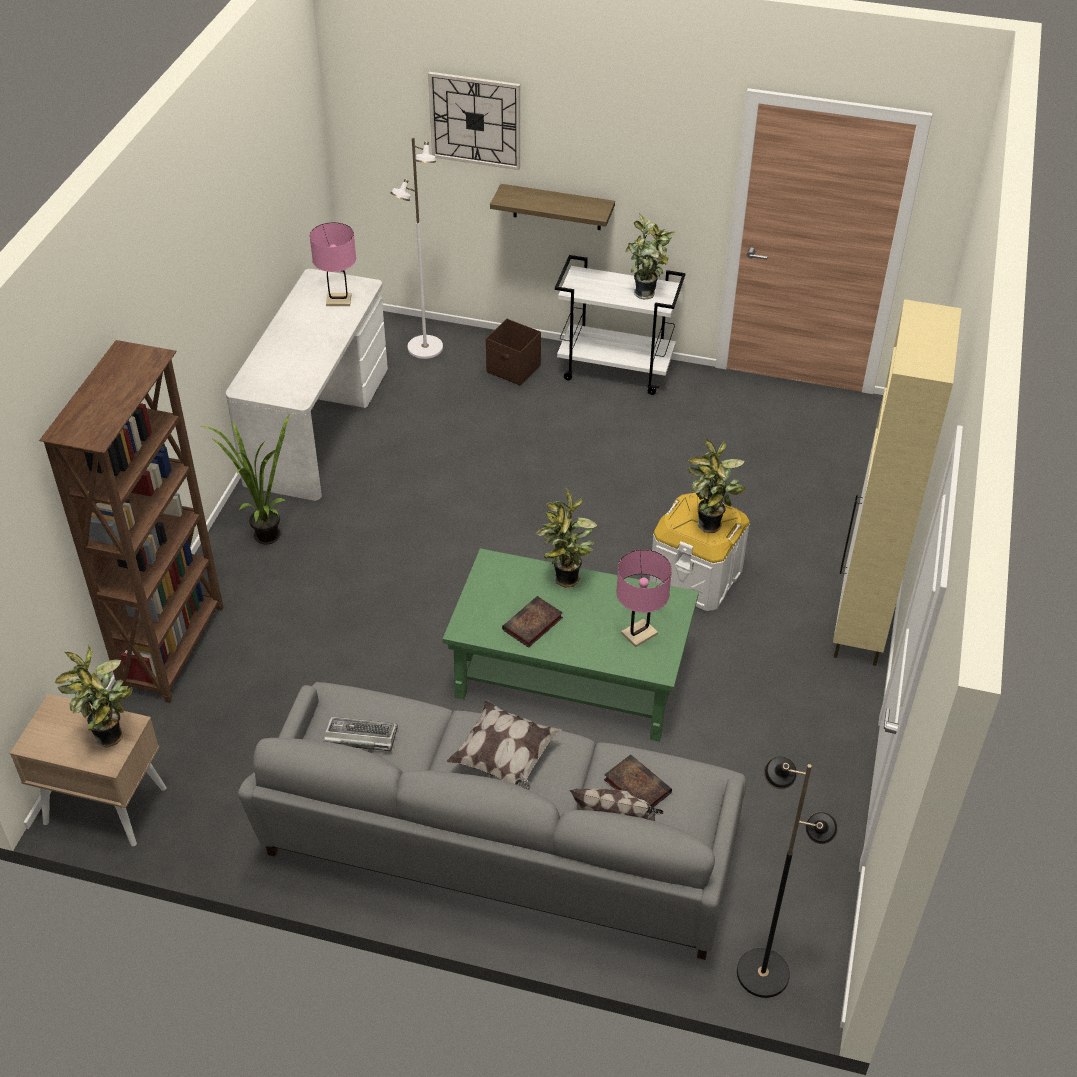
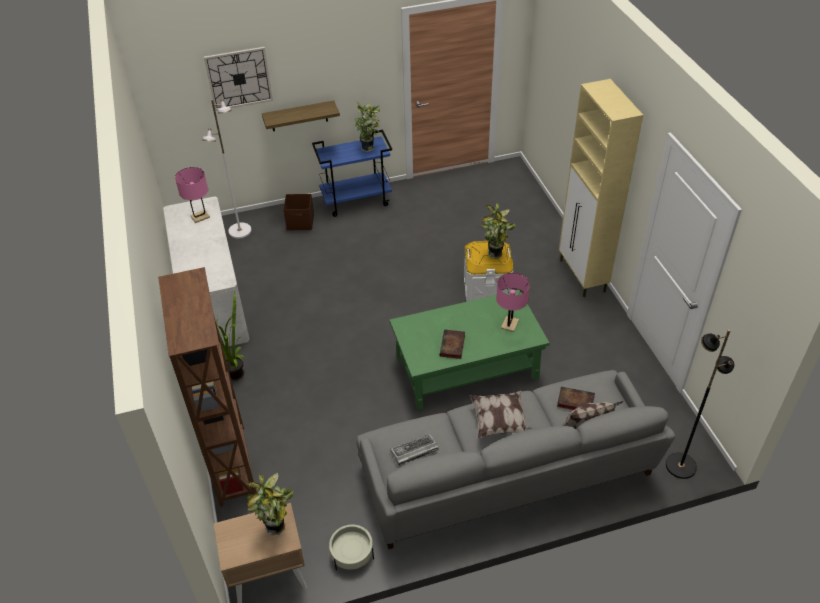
camera: 30 degrees left, 0 degrees up
potted plant [535,488,597,588] -> none
white cart [555,255,686,395] -> blue cart [312,130,392,217]
none -> beige planter [329,524,374,570]

